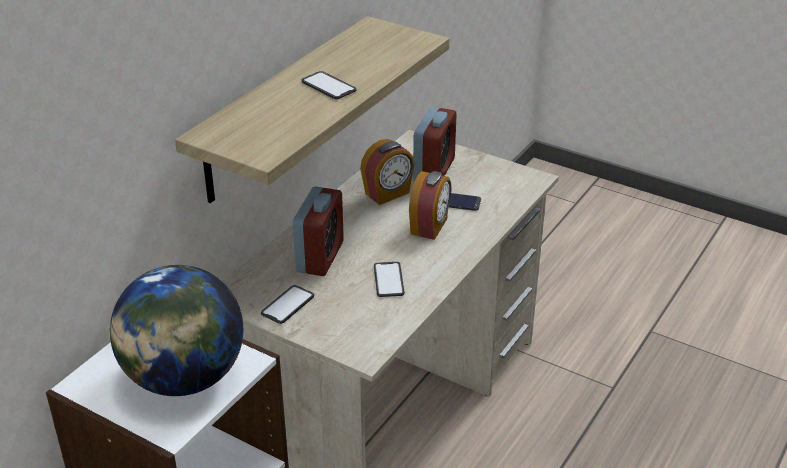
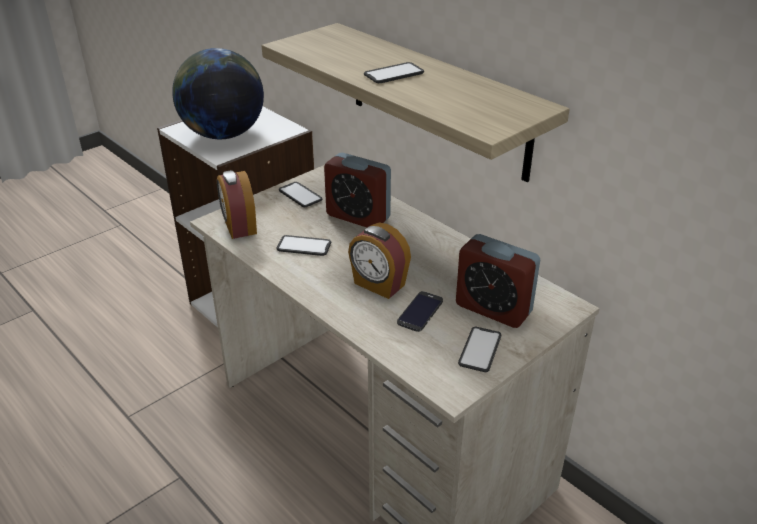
camera: 105 degrees right, 0 degrees up
alarm clock [360,139,415,205] -> alarm clock moved to [217,170,257,239]
none -> phone [458,327,501,372]

